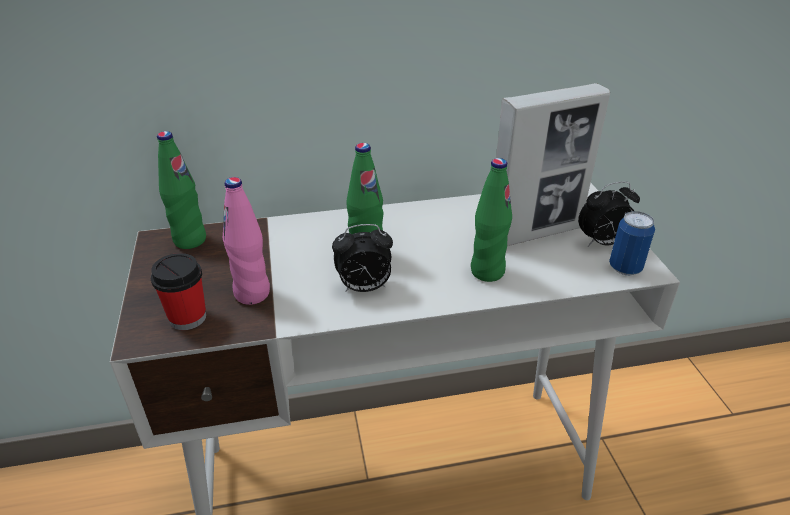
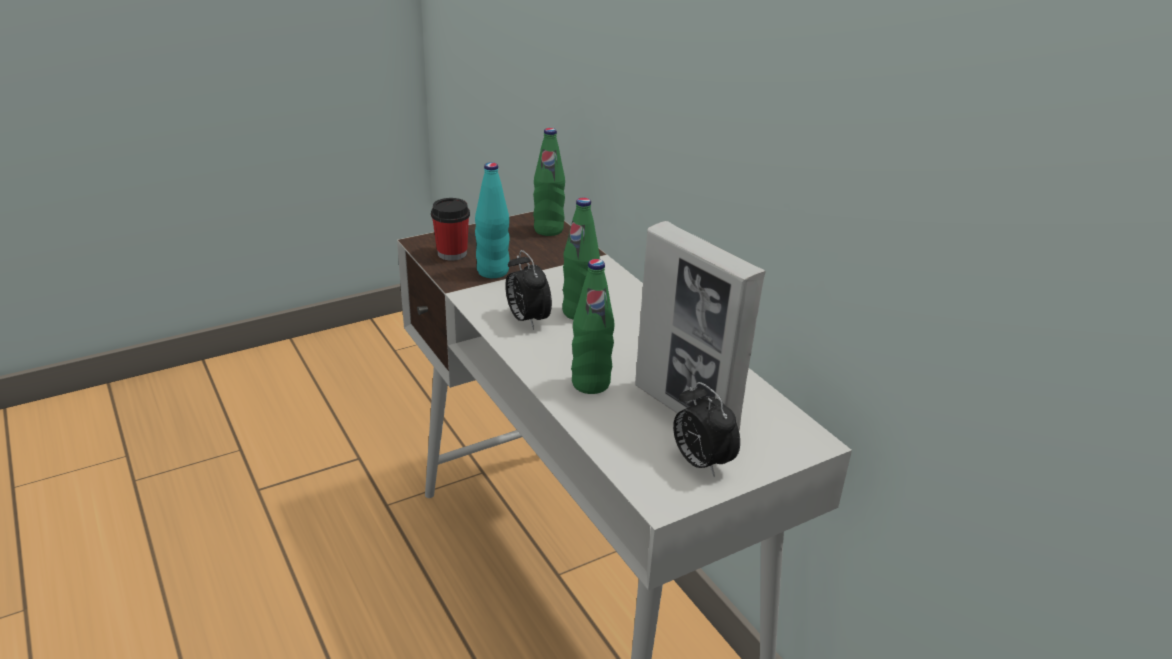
camera: 70 degrees right, 5 degrees down
pink bottle [223,177,270,305] -> turquoise bottle [475,162,510,278]
can [609,211,655,275] -> none

